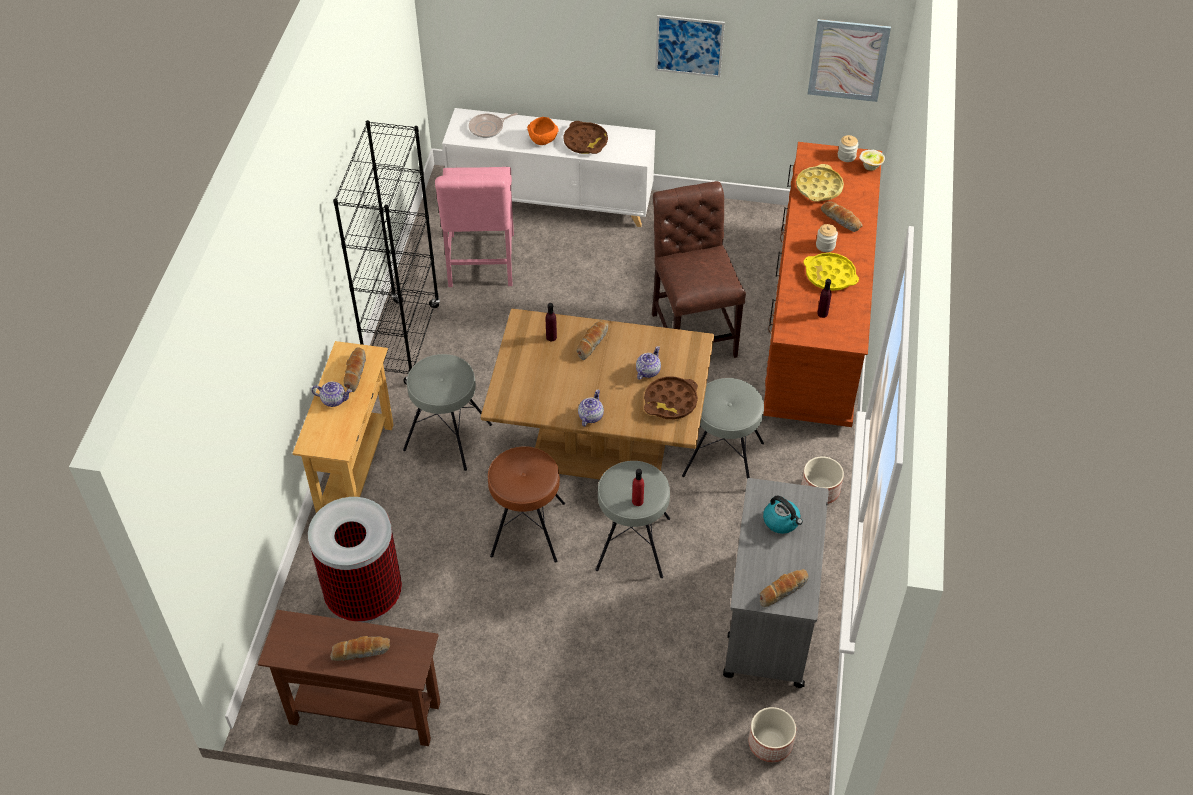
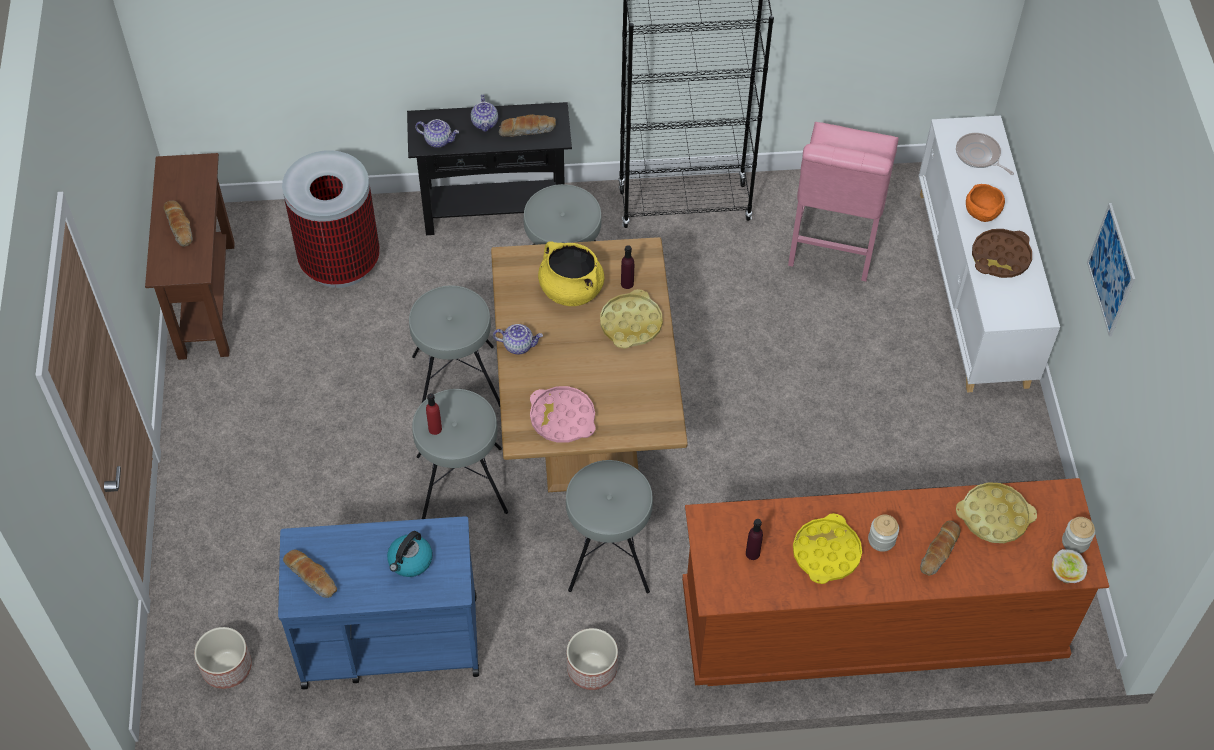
camera: 75 degrees right, 5 degrees up
beige console table [292,341,394,513] -> black console table [407,102,572,235]
pink chair [435,167,514,287] -> pink chair turned 60 degrees counterclockwise [788,122,899,281]
brown stool [488,446,565,563] -> grey stool [409,285,500,407]
bread [576,319,608,360] -> yellow tray [600,289,663,349]
teapot [636,346,661,380] -> teapot moved to [415,119,459,148]
brown tray [644,376,698,419] -> pink tray [530,386,596,443]
brown chair [652,181,746,358] -> none
grey cart [723,478,829,688] -> blue cart [278,516,479,689]
picture [808,19,891,102] -> none
none -> yellow cooking pot [538,241,604,306]

